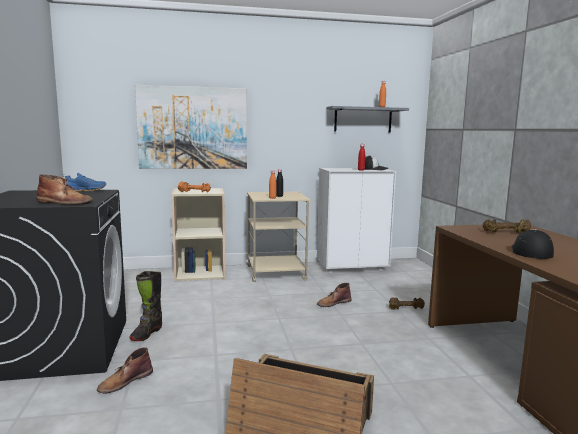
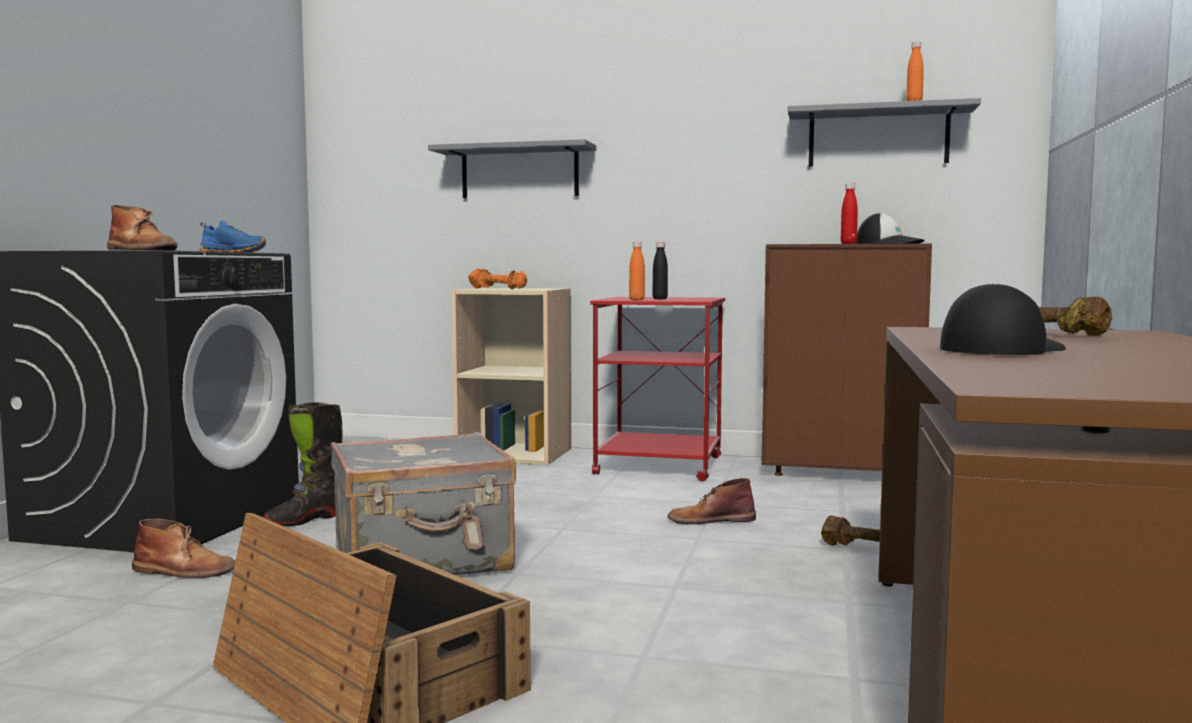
camera: 25 degrees right, 5 degrees down
brown boot [97,348,153,394] -> brown boot turned 150 degrees counterclockwise [132,519,235,578]
picture [135,85,247,169] -> grey shelf [428,139,597,198]
beige cart [247,192,310,282] -> red cart [590,297,725,481]
white cabinet [317,168,396,273] -> brown cabinet [761,243,932,476]
none -> grey suitcase [331,432,516,575]

